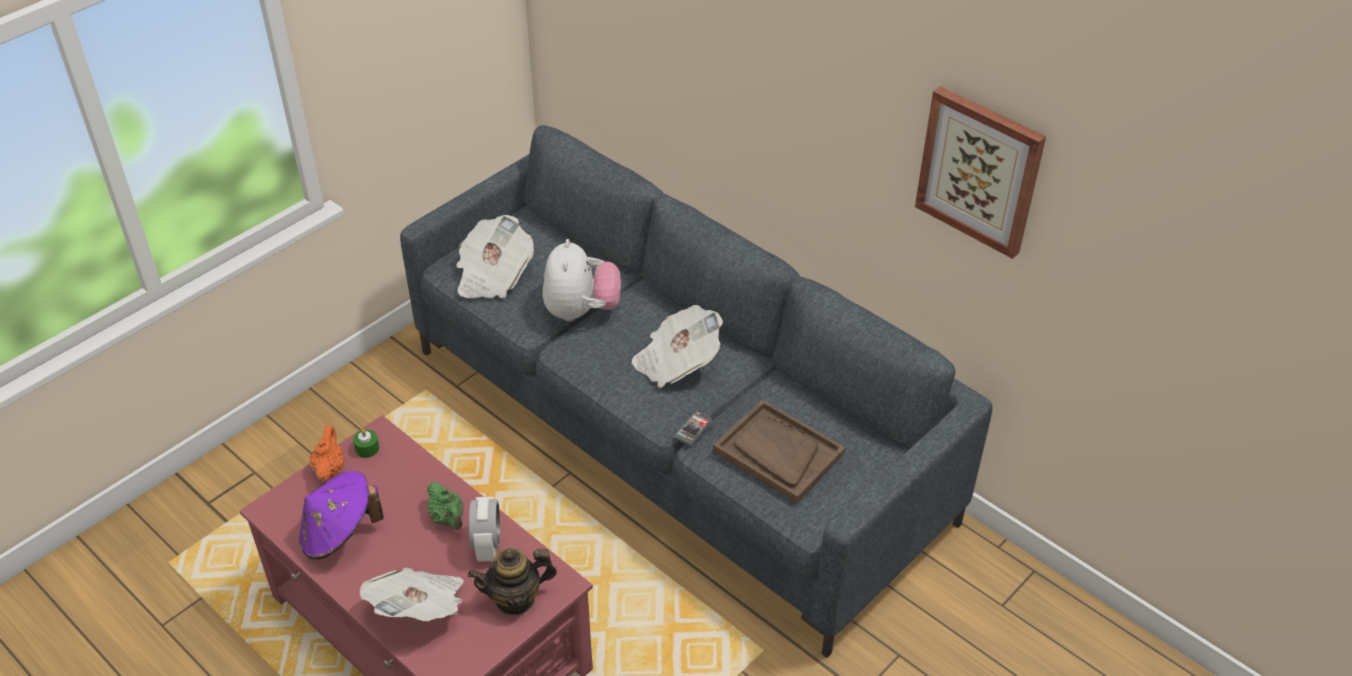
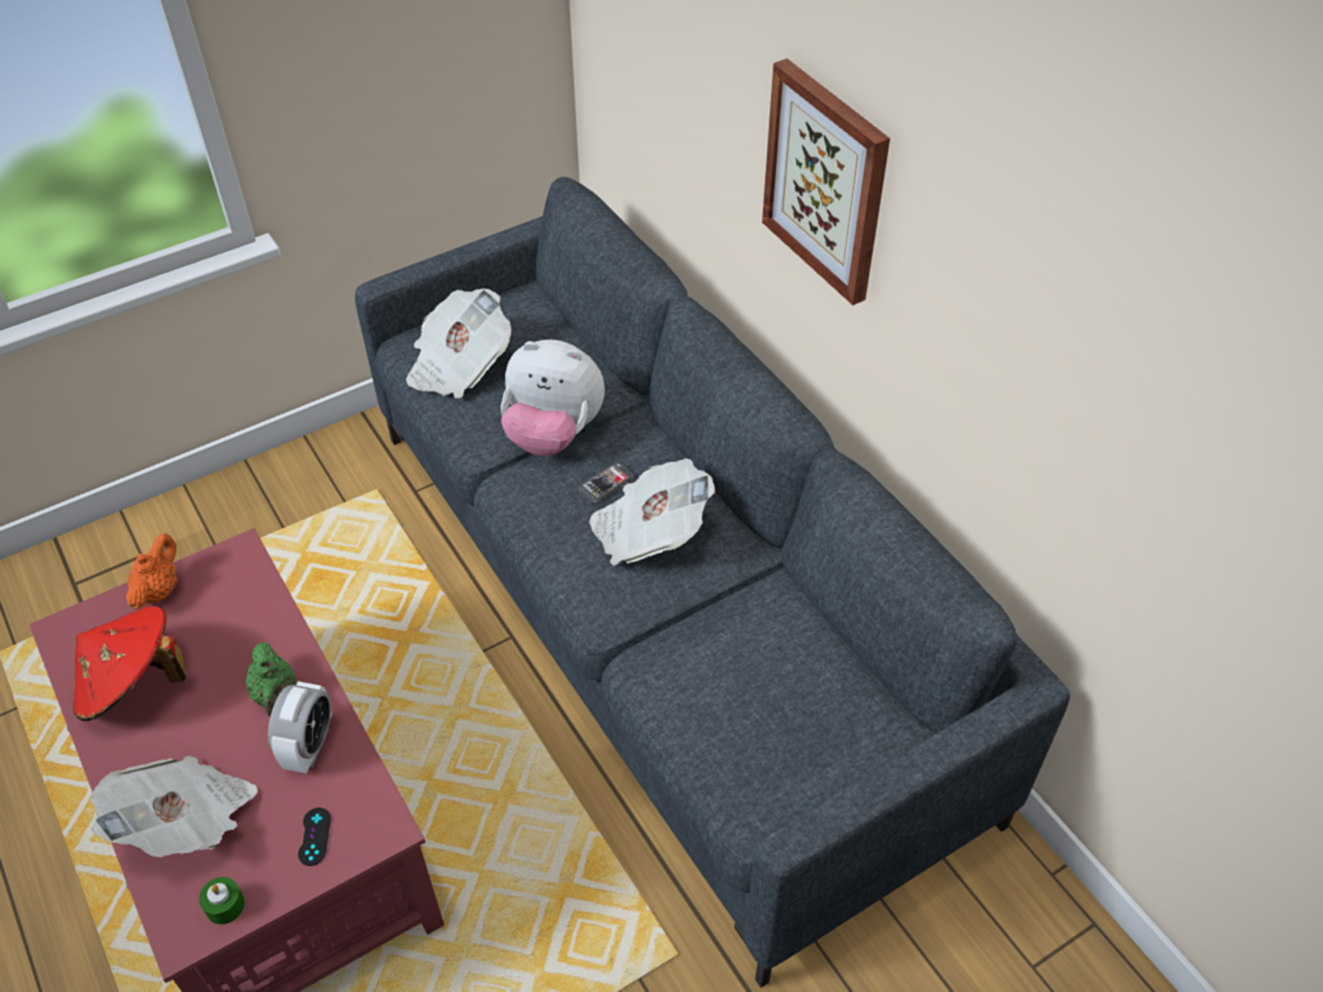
camera: 15 degrees right, 5 degrees up
purple hat [299,471,384,560] -> red hat [73,606,186,721]
green candle [353,429,379,458] -> green candle moved to [199,877,245,924]
teapot [468,548,557,615] -> black game controller [298,807,331,866]
plush toy [543,239,621,321] -> plush toy turned 90 degrees clockwise [501,340,605,456]
phone [674,411,712,445] -> phone moved to [579,463,633,503]
brown tray [713,399,846,503] -> none
picture [915,86,1046,259] -> picture moved to [762,59,890,305]

